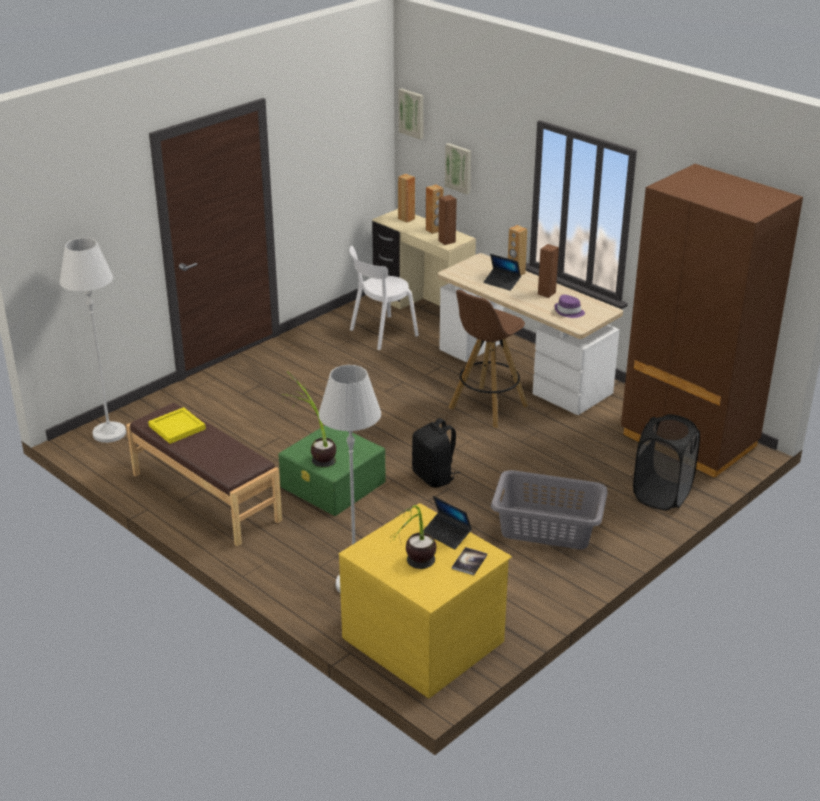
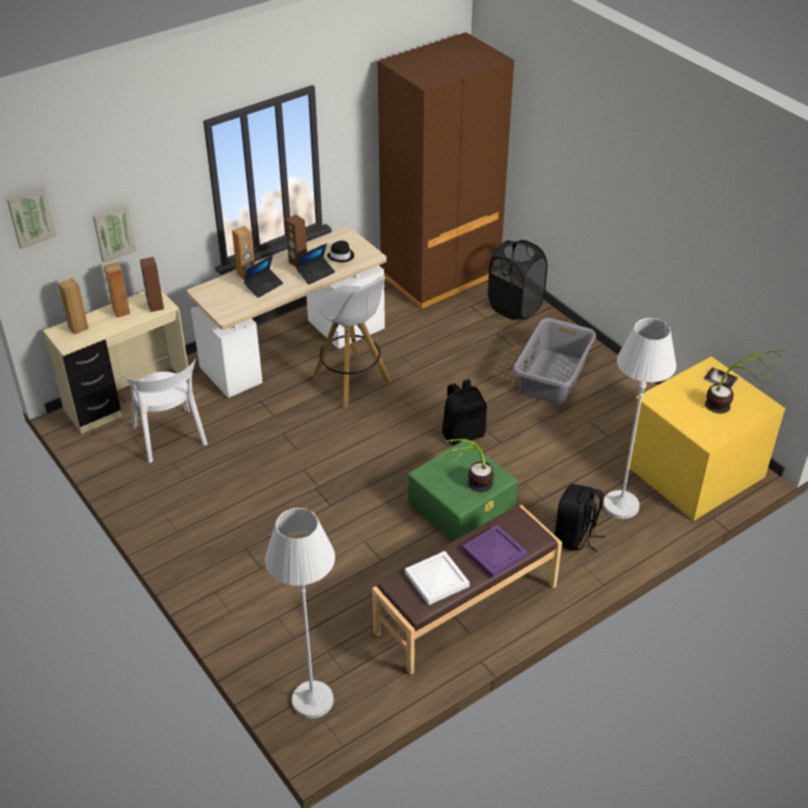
camera: 80 degrees left, 10 degrees up
yellow tray [148,407,206,444] -> white tray [405,551,470,605]
laptop [424,496,472,550] -> laptop moved to [296,243,335,285]
brown stool [449,290,528,428] -> white stool [311,276,391,407]
purple hat [554,295,585,318] -> black hat [327,241,354,262]
none -> purple tray [462,525,528,578]
none -> black backpack [555,484,605,552]

